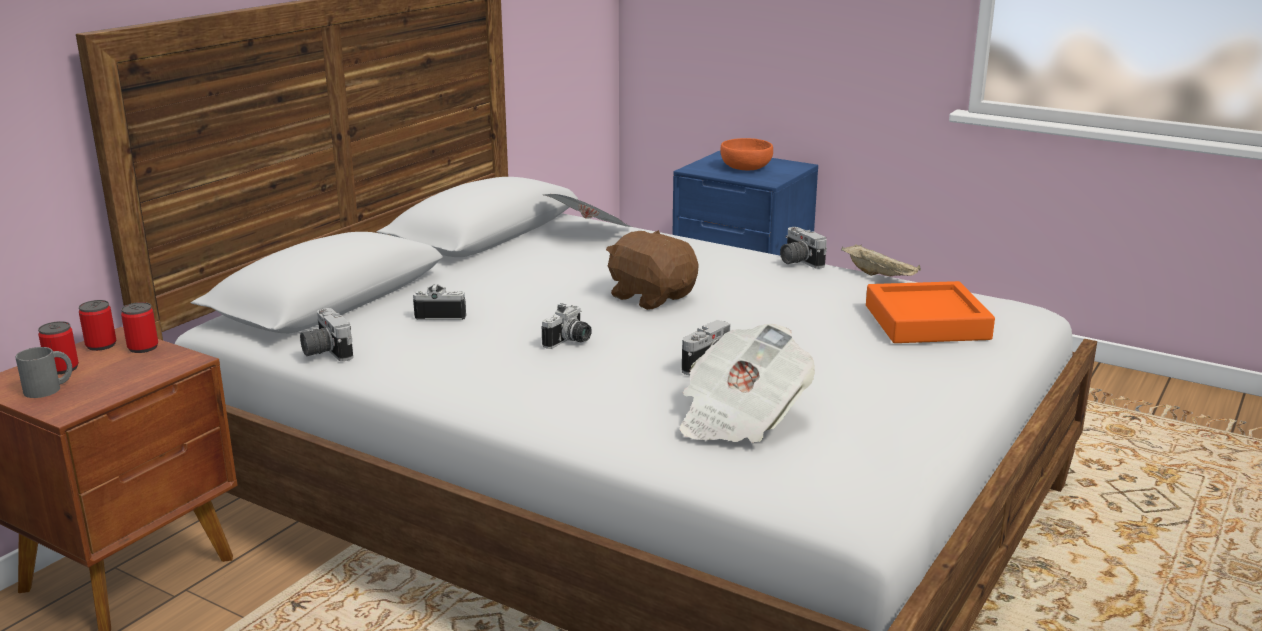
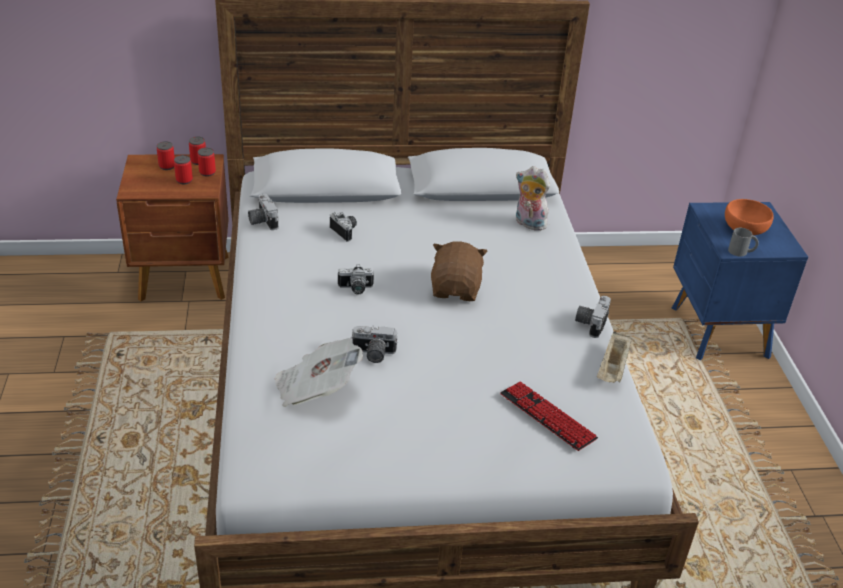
camera: 50 degrees right, 15 degrees up
grey mug [15,347,72,398] -> grey mug moved to [728,228,759,256]
camera [300,308,353,361] -> camera turned 45 degrees counterclockwise [248,194,278,230]
newspaper [543,194,633,227] -> plush toy [516,166,550,231]
orange tray [866,281,995,343] -> keyboard [500,381,598,451]
none -> can [174,155,193,184]

